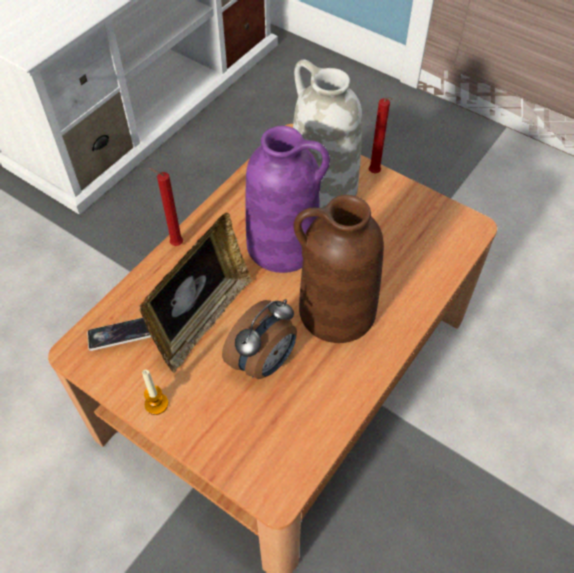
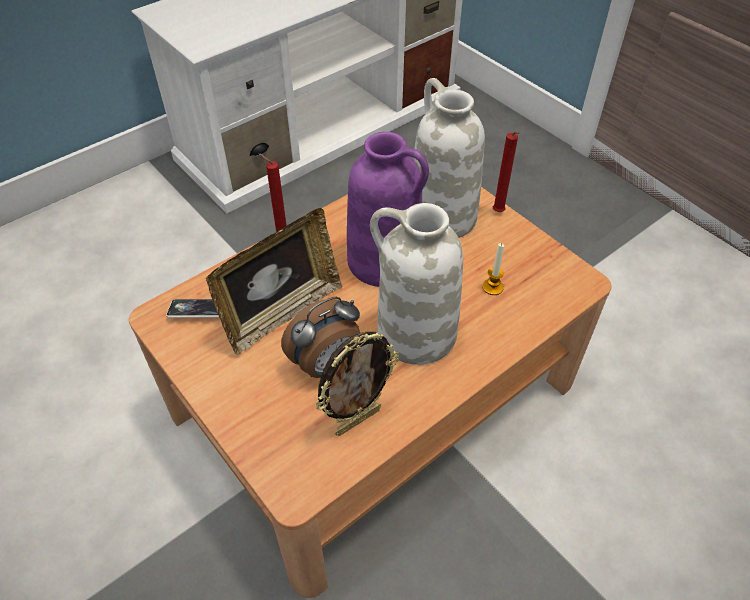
camera: 15 degrees right, 5 degrees down
candle [142,369,168,415] -> candle moved to [482,243,504,295]
brown vase [294,195,384,343] -> white vase [370,203,463,365]
none -> picture frame [315,332,399,436]

